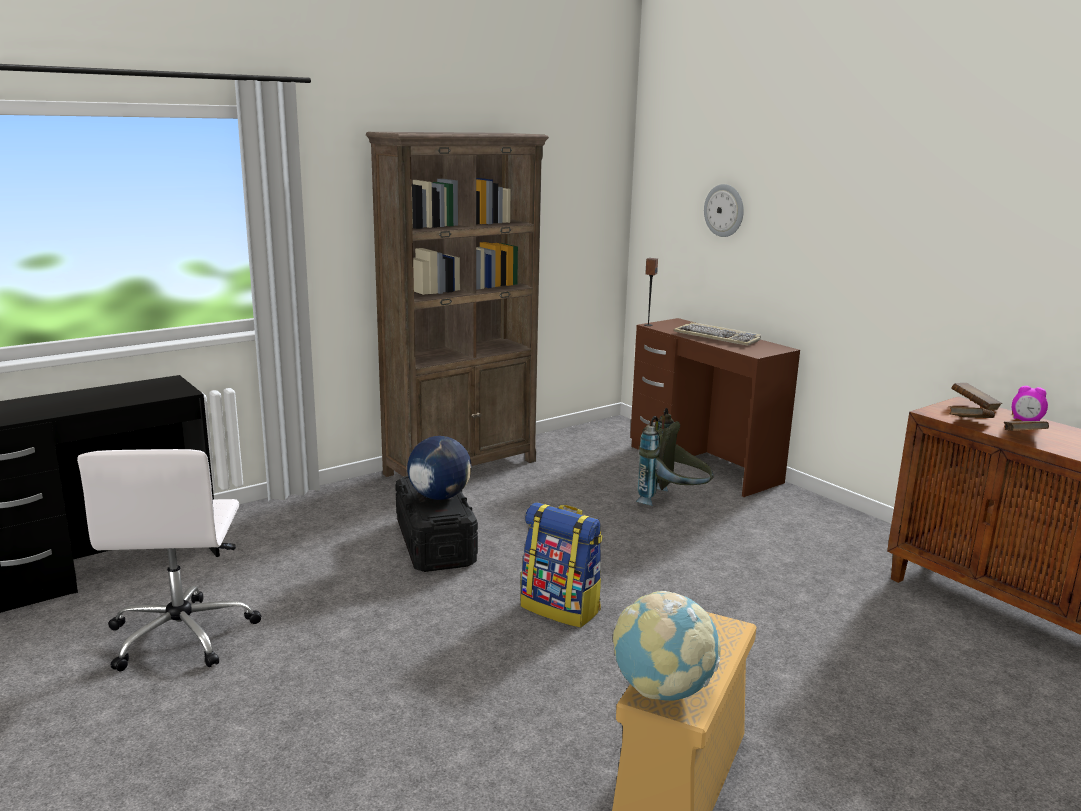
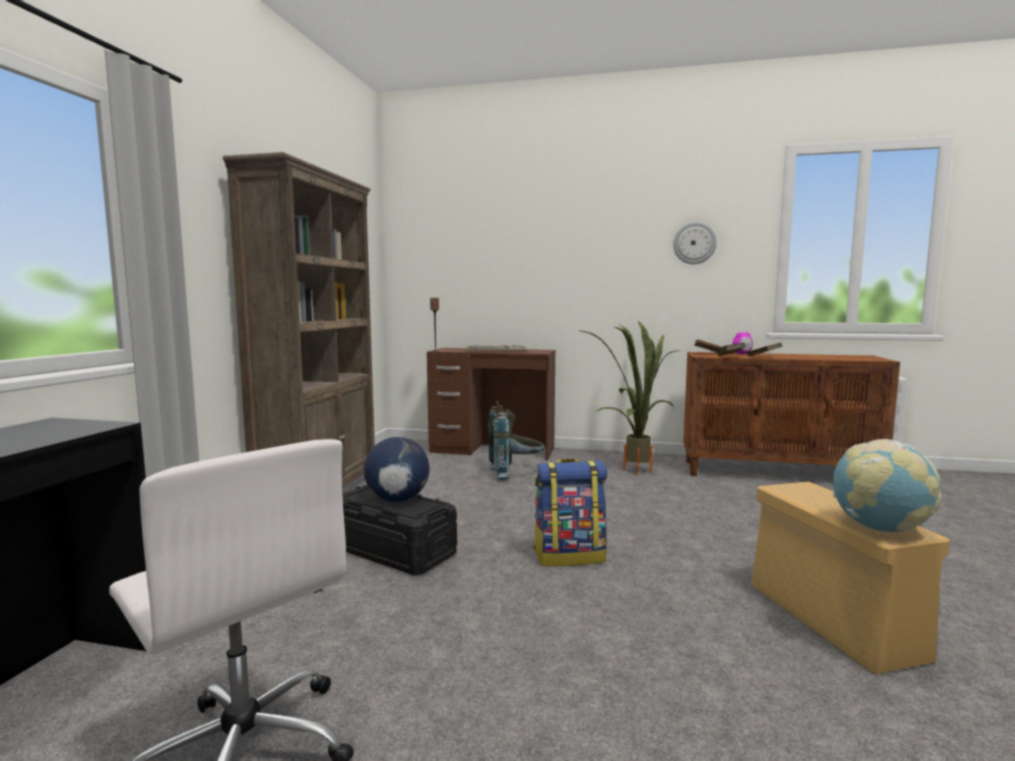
camera: 40 degrees left, 10 degrees down
wall clock [704,184,744,237] -> wall clock moved to [673,222,717,264]
none -> potted plant [578,320,680,475]

